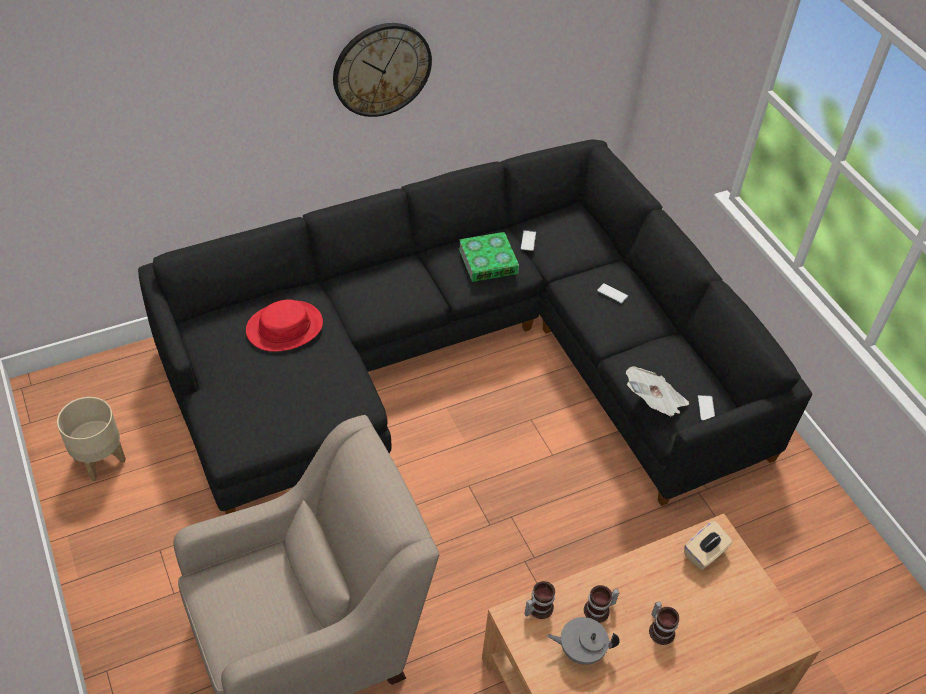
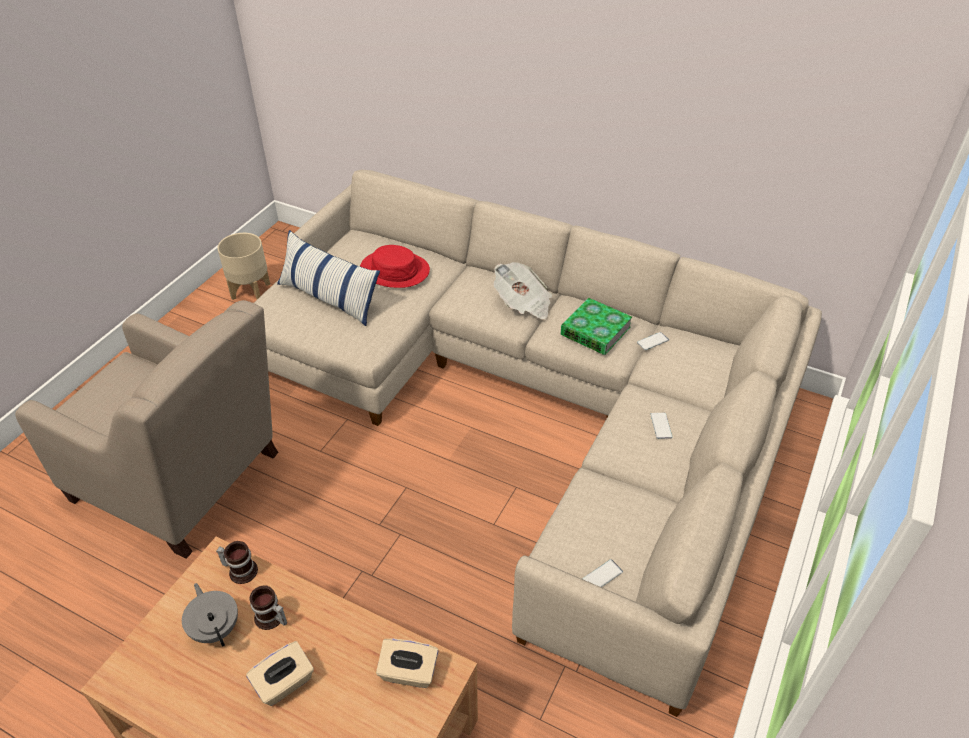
camera: 55 degrees right, 5 degrees down
black sofa [138,139,812,514] -> beige sofa [254,170,822,717]
wall clock [333,23,432,117] -> none
newspaper [626,366,689,417] -> newspaper moved to [494,262,552,320]
mug [649,601,679,645] -> beige tissue box [246,641,314,706]
none -> pillow [277,230,380,326]

